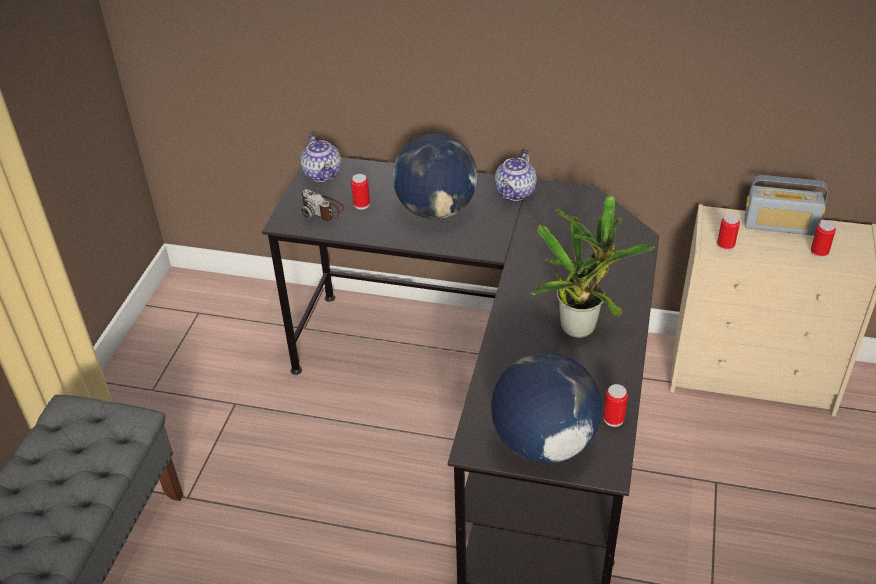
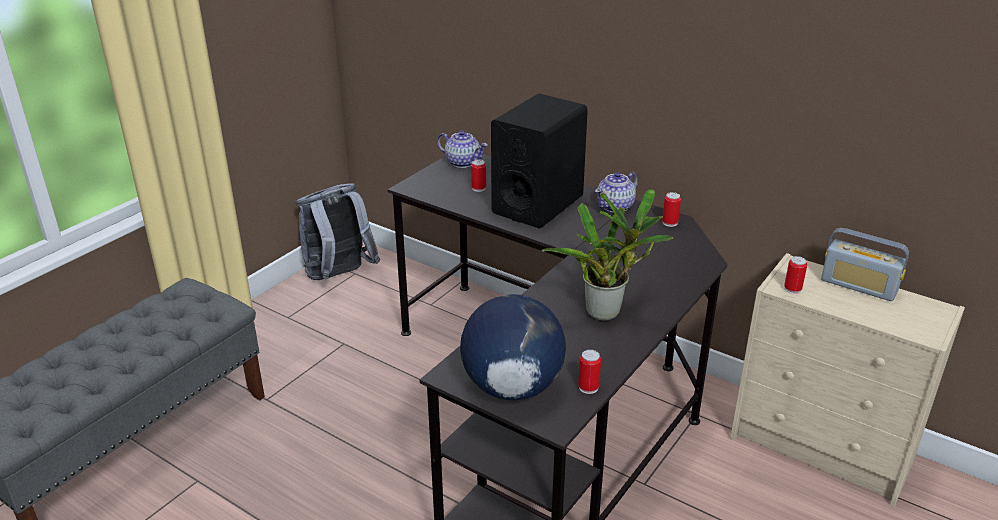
camera: 20 degrees right, 10 degrees down
teapot [300,135,342,182] -> teapot turned 60 degrees counterclockwise [437,131,488,168]
camera [301,189,345,221] -> none
globe [393,134,478,219] -> black speaker [491,94,588,228]
can [811,221,836,258] -> can moved to [662,192,681,227]
none -> grey backpack [296,183,380,280]

